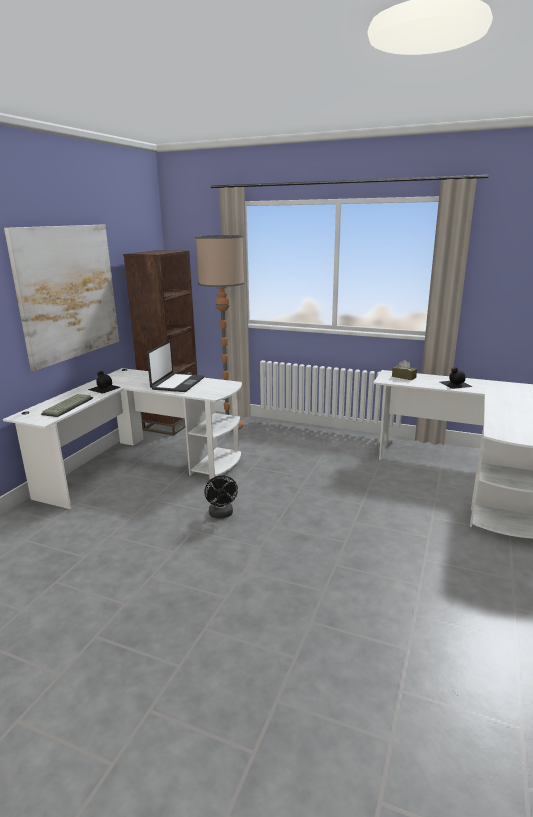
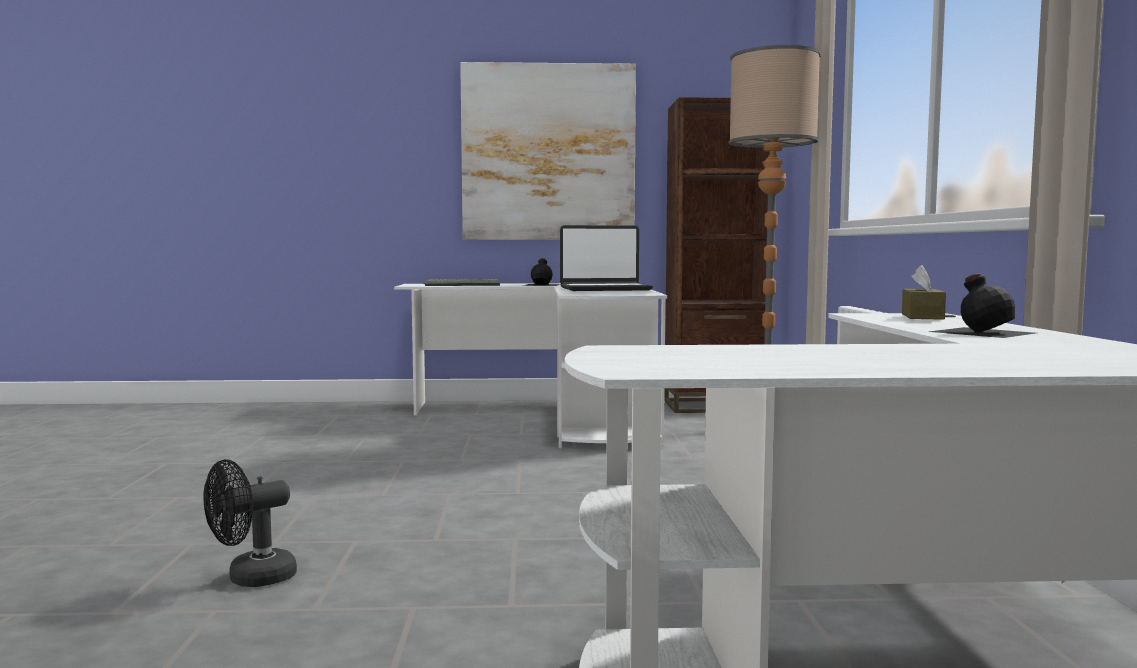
camera: 65 degrees right, 15 degrees down
black fan [204,475,238,519] -> black fan moved to [203,459,297,587]

